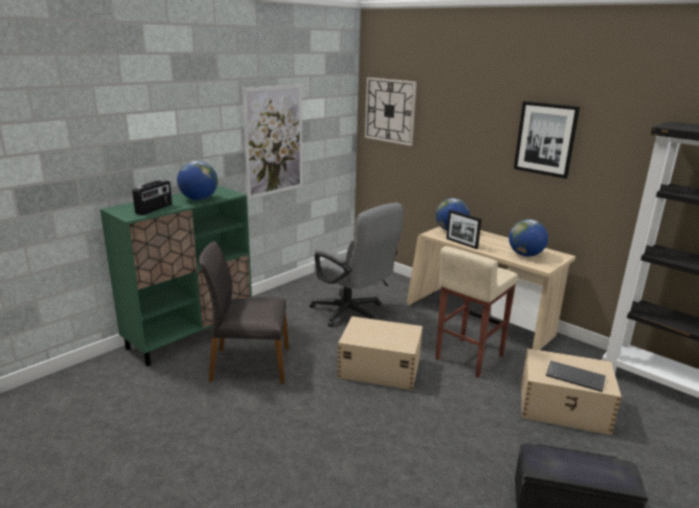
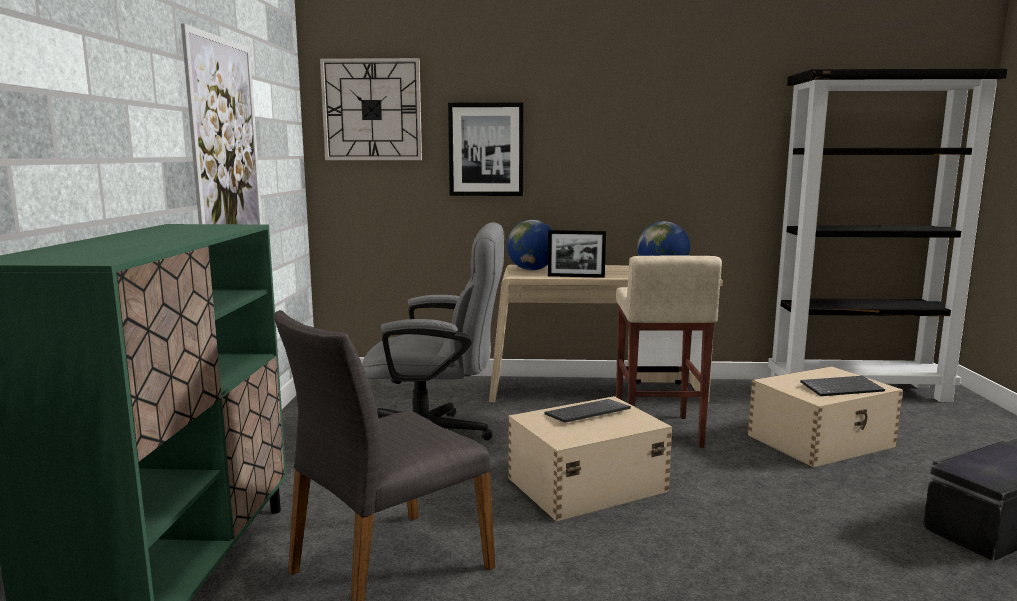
camera: 40 degrees left, 10 degrees down
radio [132,180,172,215] -> none
globe [177,161,218,200] -> none
picture [514,101,580,179] -> picture moved to [448,102,524,196]
none -> keyboard [544,399,631,423]

